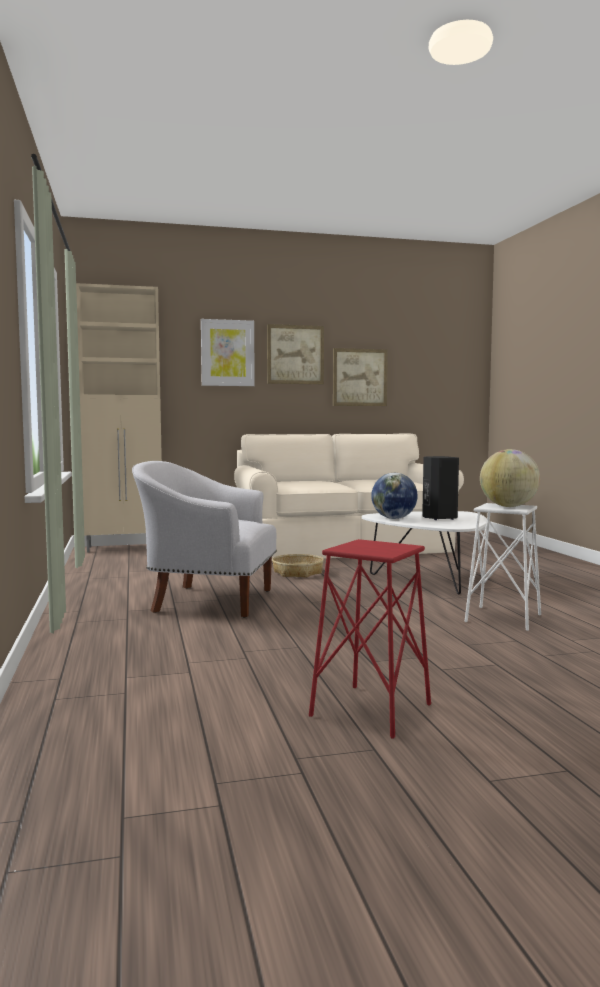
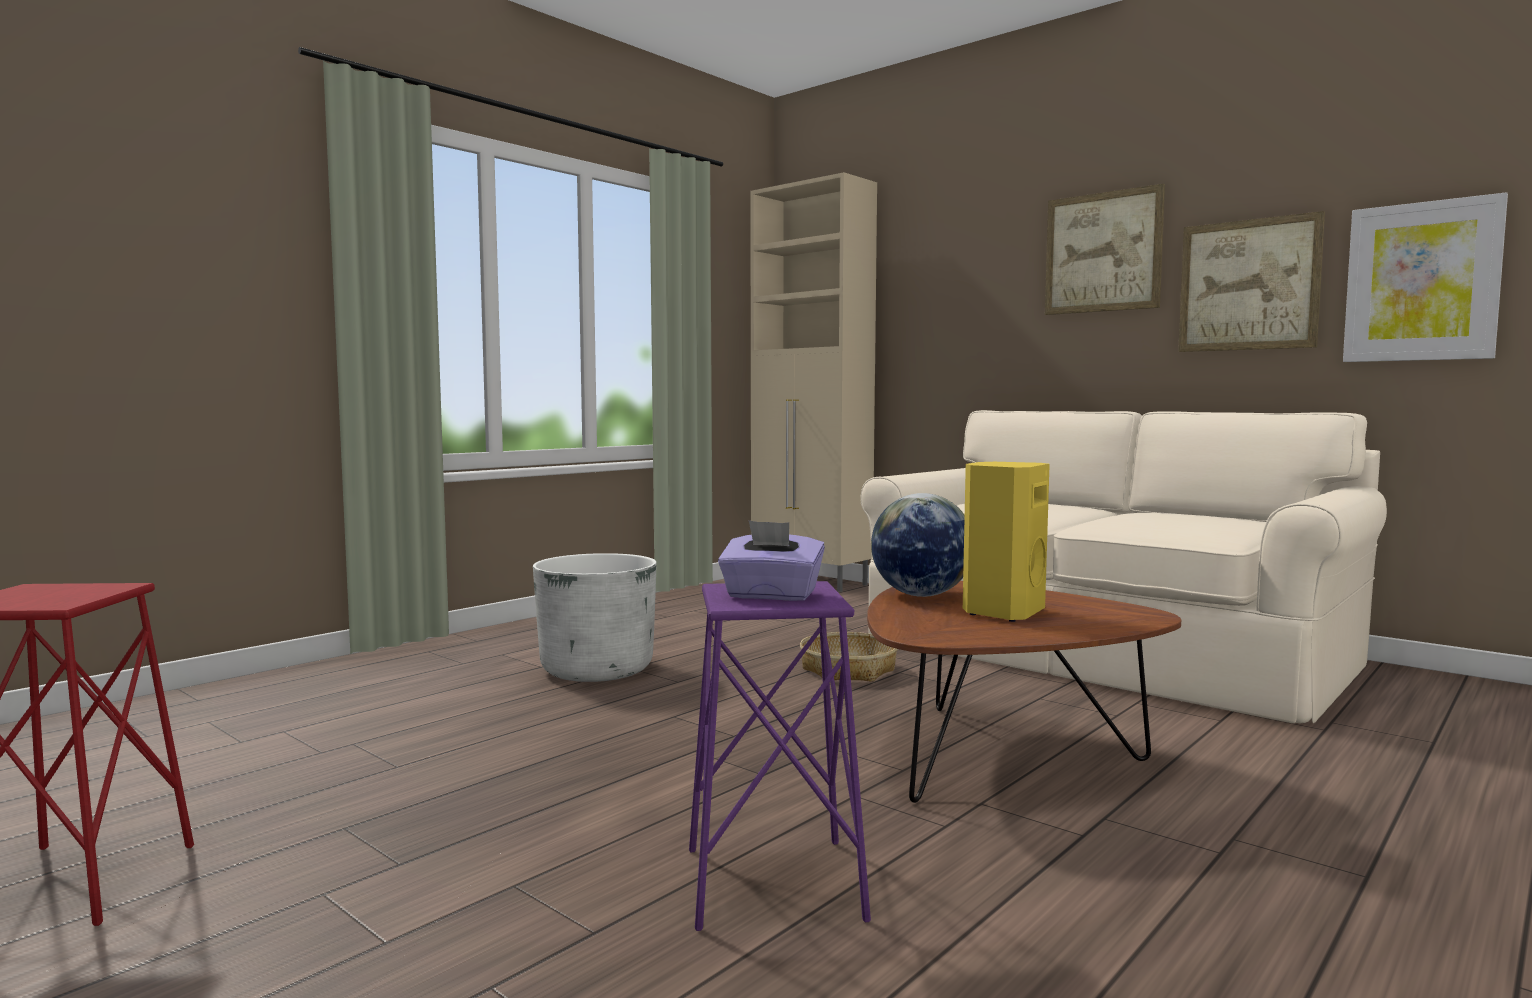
camera: 55 degrees right, 0 degrees up
white armchair [132,461,277,618] -> white planter [533,553,657,682]
picture [201,319,255,386] -> picture moved to [1343,192,1508,362]
white coffee table [362,511,487,595] -> brown coffee table [867,581,1181,803]
black speaker [422,456,459,520] -> yellow speaker [963,462,1050,622]
white stool [465,503,541,631] -> purple stool [689,581,871,931]
globe [480,449,540,507] -> purple tissue box [718,520,825,601]

